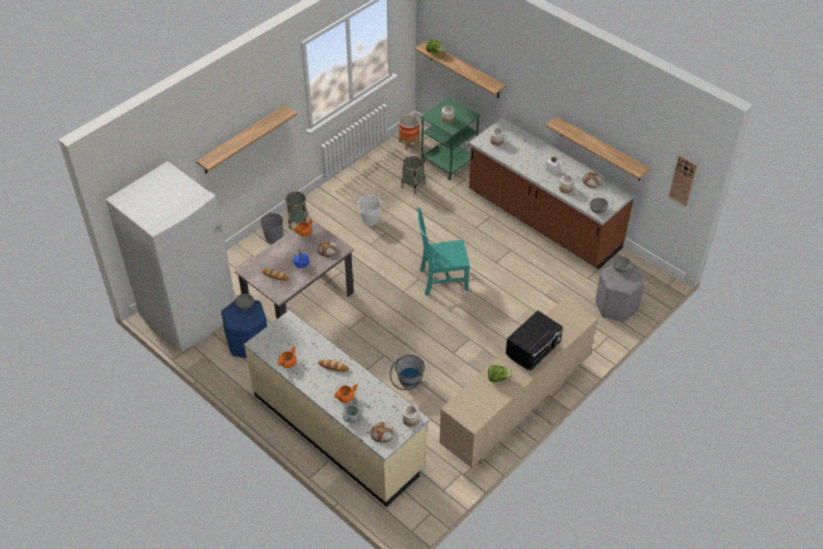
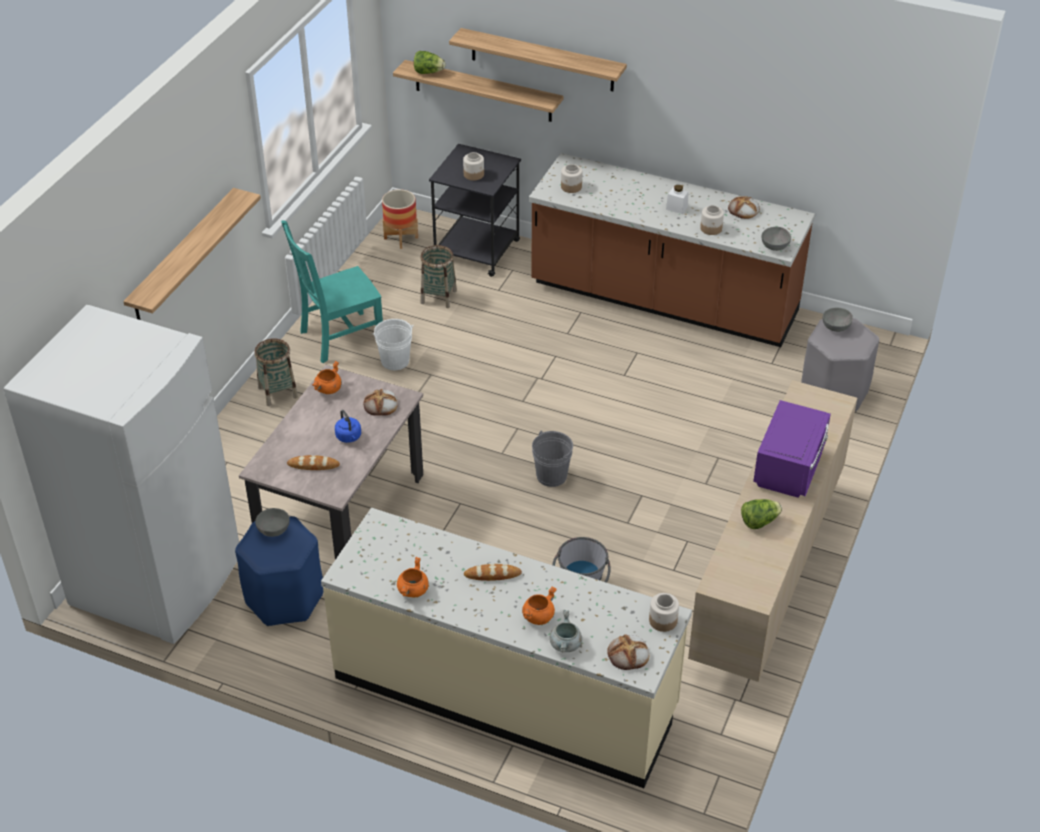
camera: 20 degrees left, 5 degrees down
grey bucket [260,212,283,244] -> grey bucket moved to [532,431,573,487]
turquoise chair [417,207,470,296] -> turquoise chair moved to [281,220,383,363]
green cart [421,97,481,181] -> black cart [429,144,521,277]
black microwave [506,310,563,371] -> purple microwave [753,400,831,498]
shelf [546,117,650,181] -> shelf moved to [449,28,627,91]
wall clock [668,155,697,207] -> none

